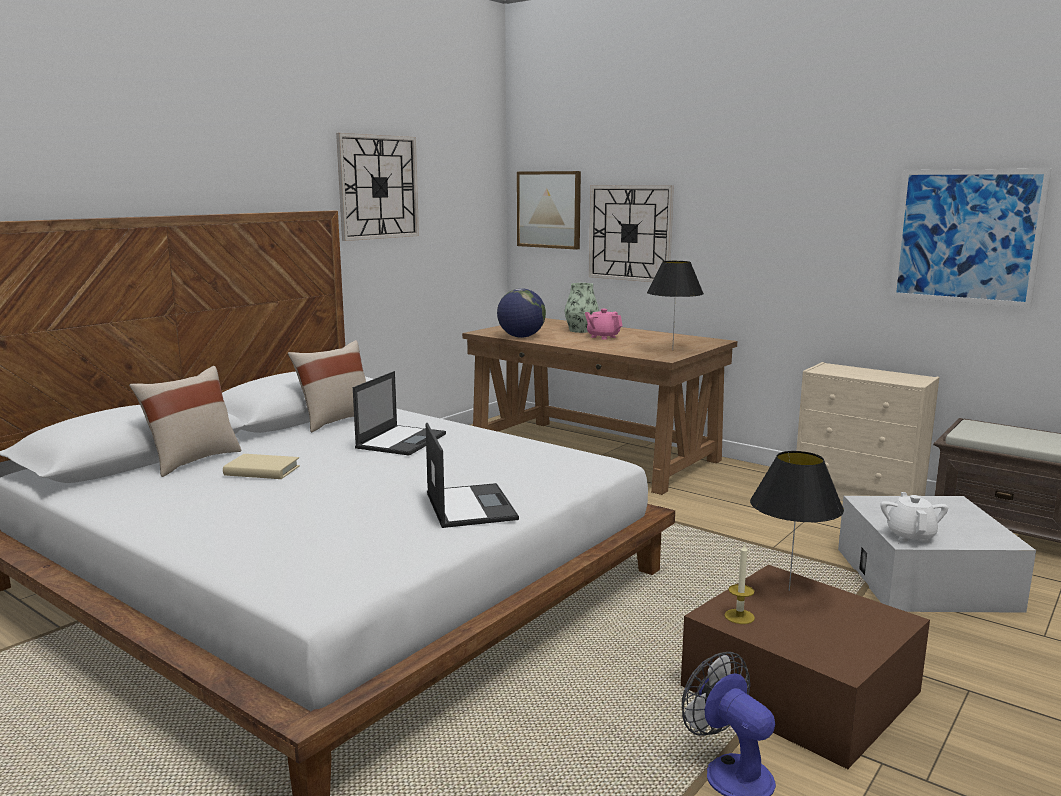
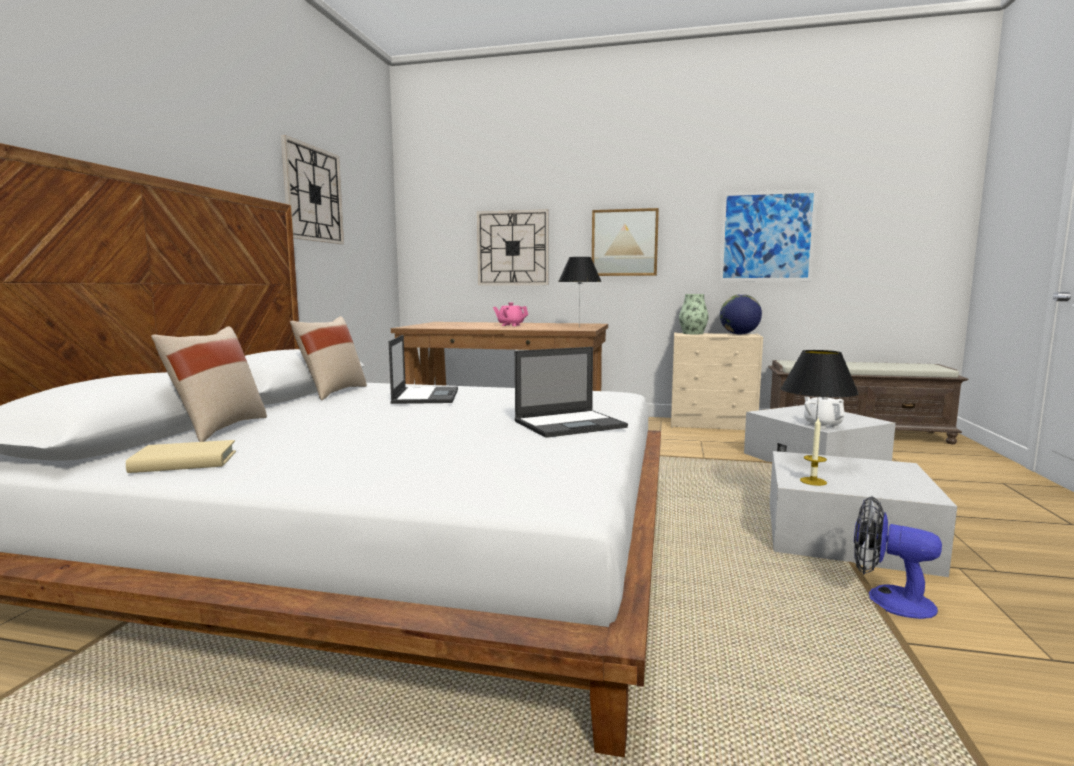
camera: 25 degrees left, 5 degrees down
beige book [223,454,300,479] -> beige book moved to [126,440,236,473]
laptop [426,423,519,528] -> laptop turned 105 degrees clockwise [515,347,628,438]
globe [497,288,546,338] -> globe moved to [720,294,762,335]
picture [517,171,581,250] -> picture moved to [592,208,659,276]
vase [565,283,599,333] -> vase moved to [679,294,709,334]
brown storage box [681,565,930,769] -> white storage box [770,451,957,577]

